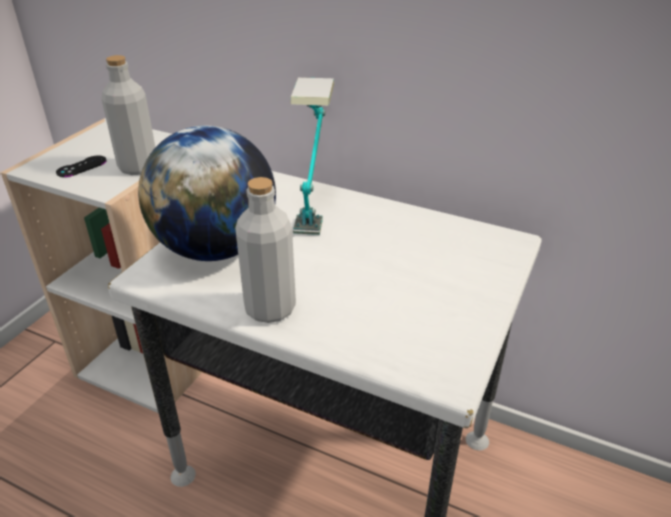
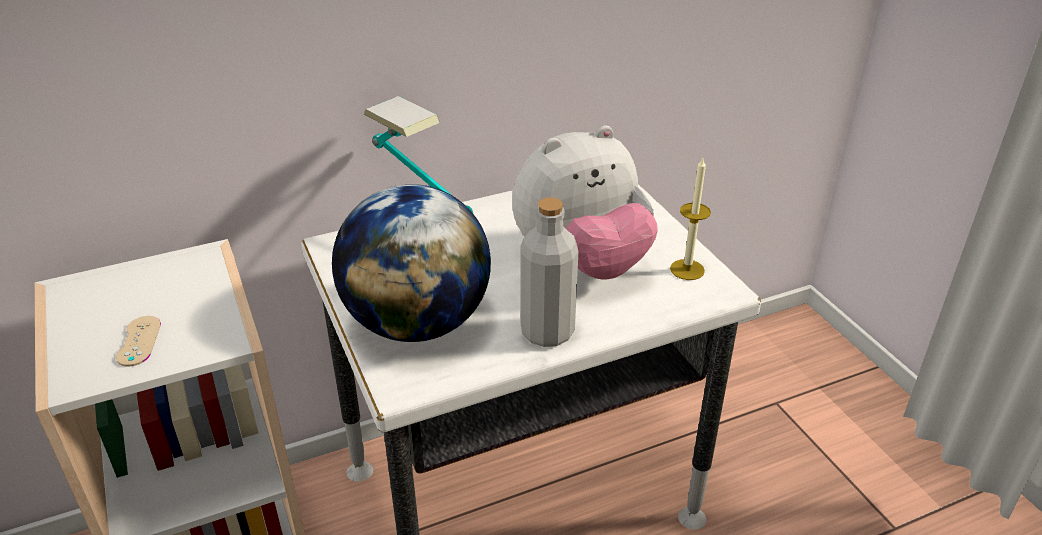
camera: 50 degrees left, 0 degrees up
black game controller [56,156,107,177] -> beige game controller [116,316,161,366]
grey bottle [102,55,155,175] -> none
none -> plush toy [512,125,658,280]
none -> candle [670,158,711,280]

